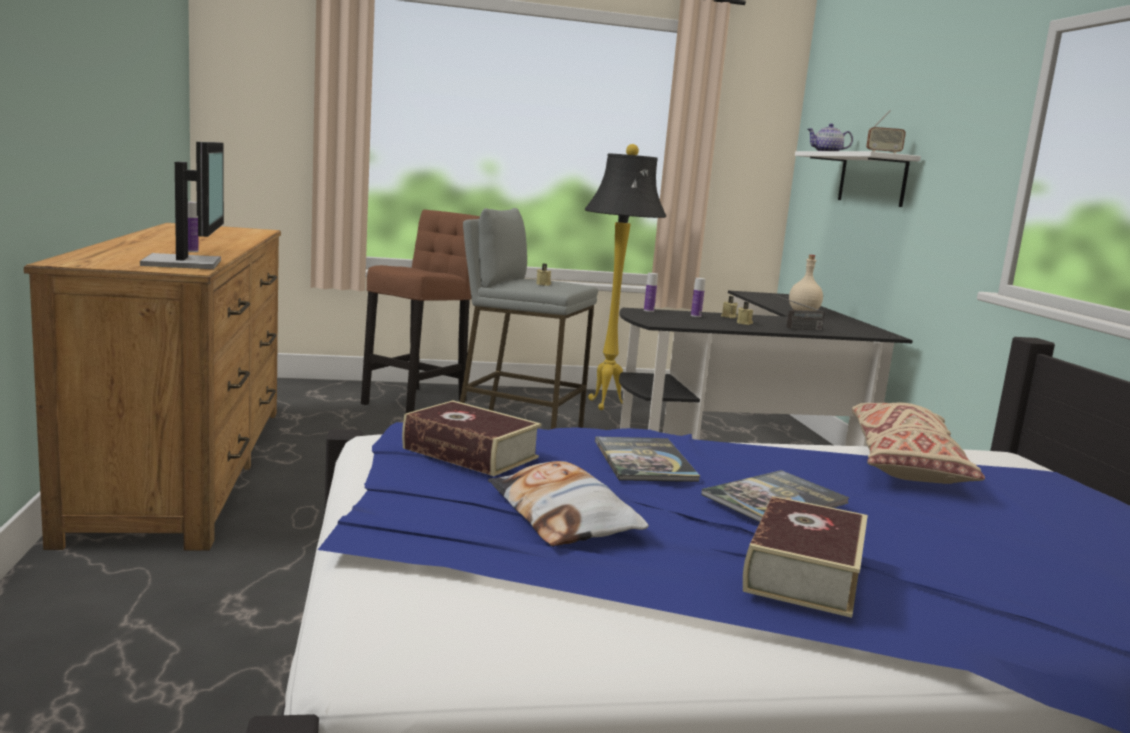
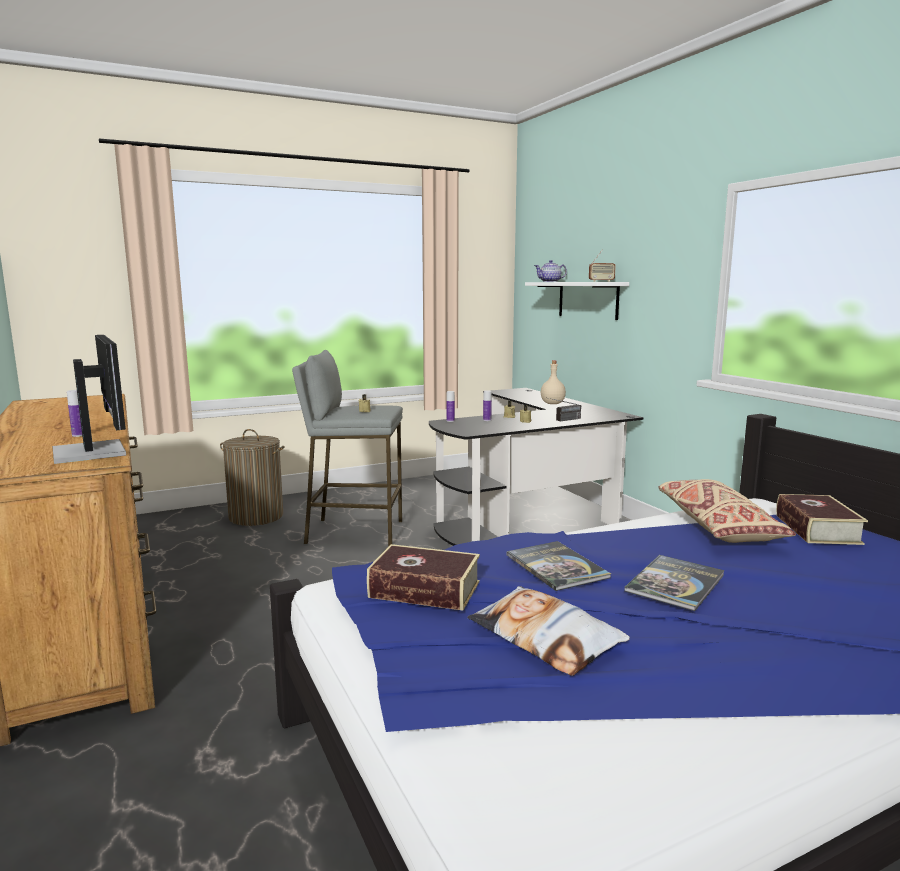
camera: 15 degrees left, 0 degrees up
brown stool [361,210,480,413] -> laundry basket [220,429,285,526]
black floor lamp [584,144,666,410] -> none
book [743,496,868,618] -> book moved to [776,494,868,545]

